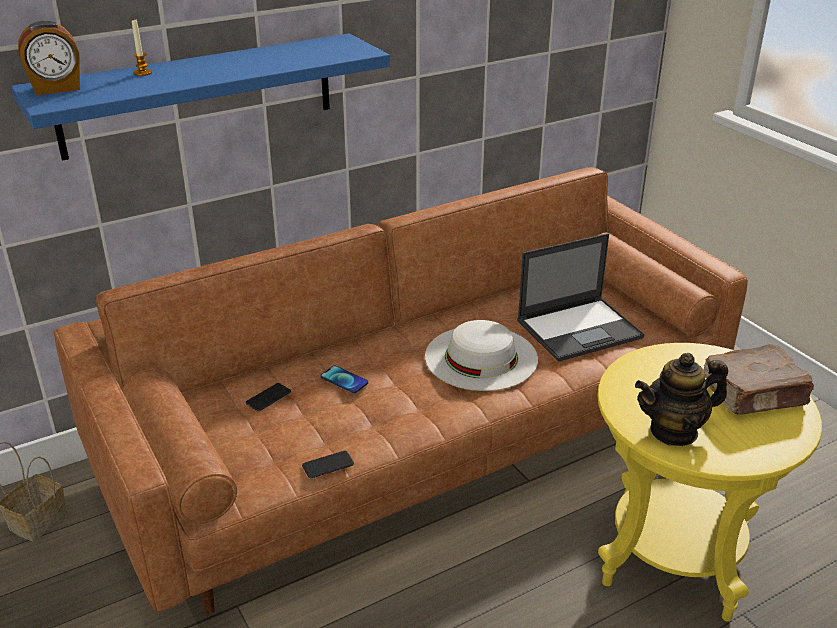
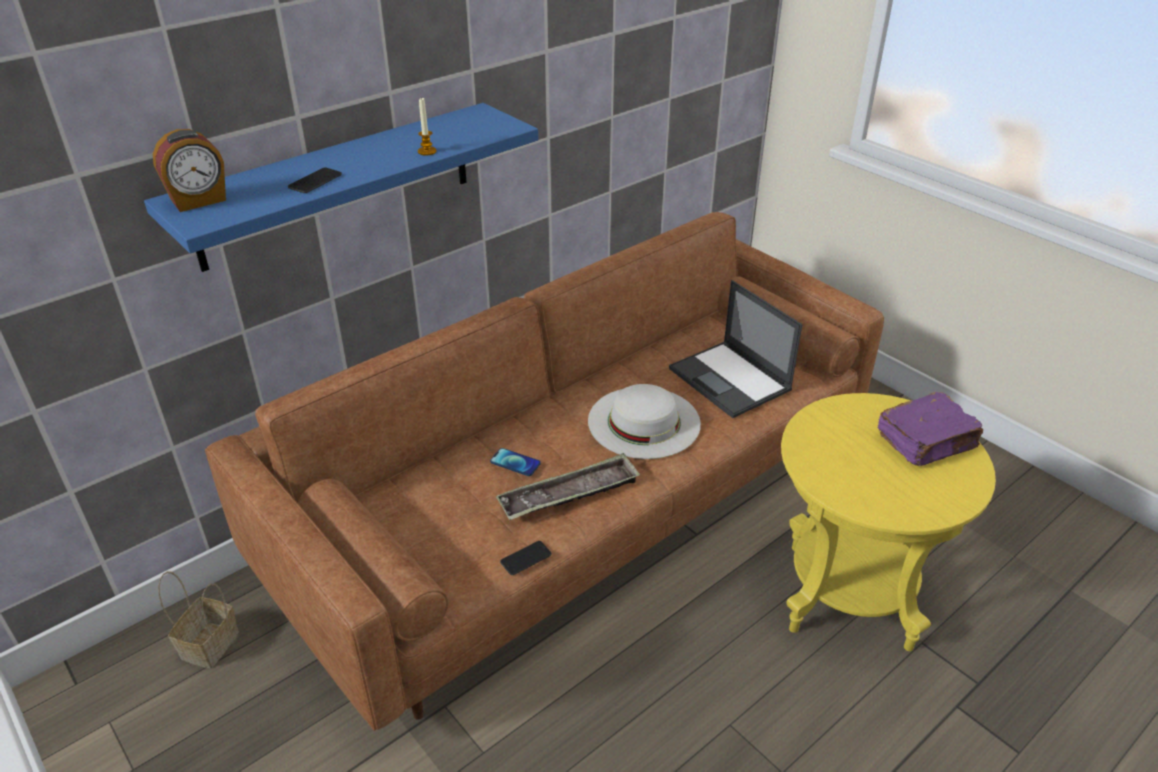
camera: 10 degrees left, 5 degrees up
candle [132,20,152,76] -> candle moved to [418,97,437,156]
phone [246,383,291,411] -> phone moved to [288,168,342,193]
laptop [517,233,644,362] -> laptop turned 90 degrees clockwise [669,280,802,418]
teapot [635,353,728,446] -> none
brown book [704,344,814,415] -> purple book [878,392,983,466]
none -> tray [496,453,640,520]

